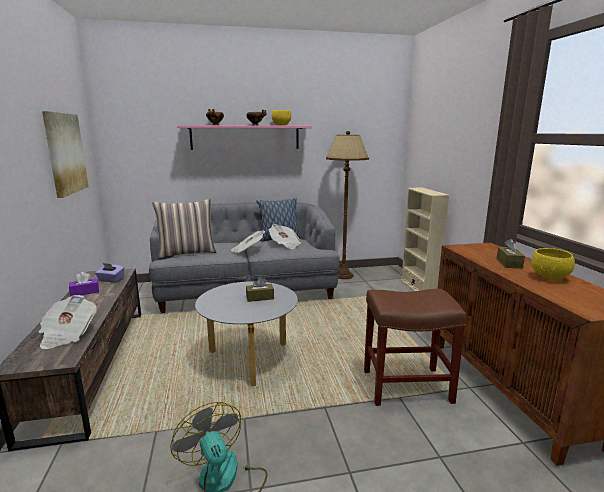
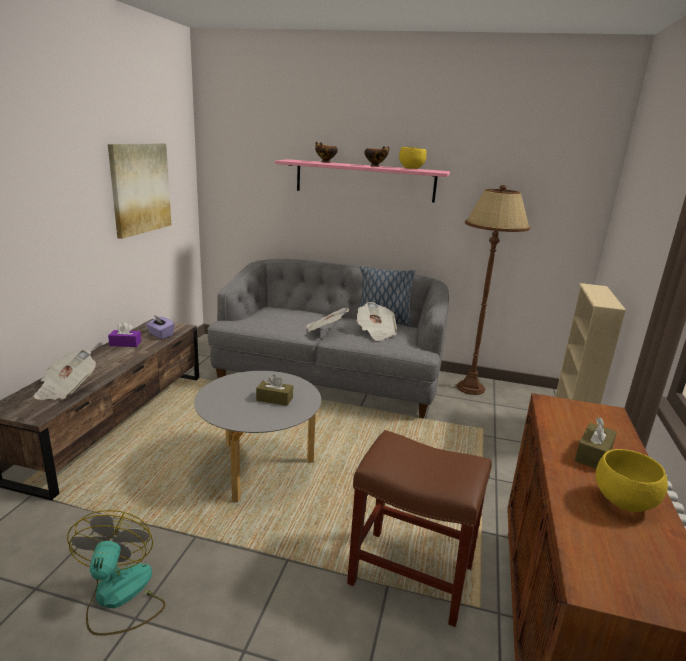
camera: 25 degrees right, 5 degrees up
pillow [152,199,216,258] -> none

